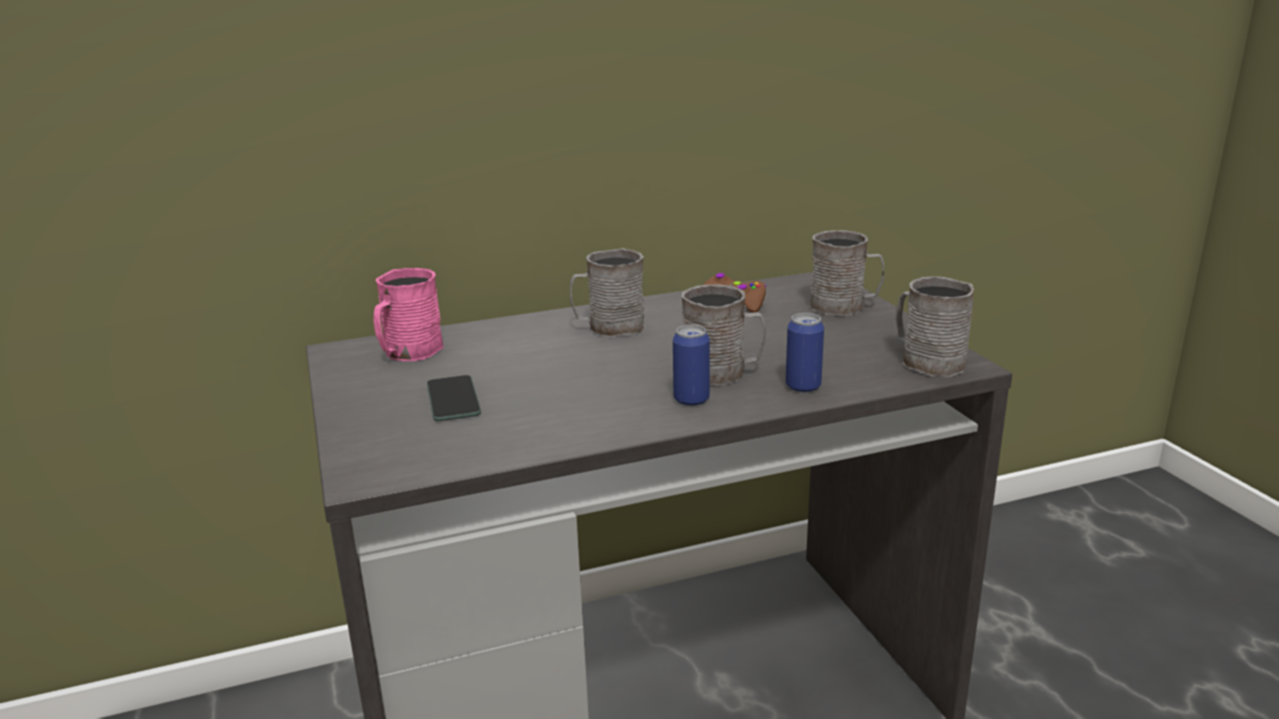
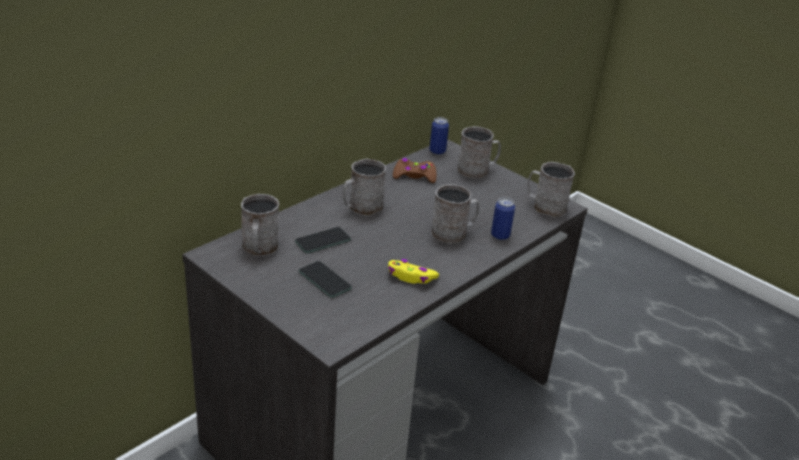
camera: 30 degrees left, 10 degrees up
pink mug [374,268,444,361] -> grey mug [241,194,279,256]
can [673,325,710,406] -> can moved to [429,117,449,155]
none -> phone [295,227,351,253]
none -> yellow game controller [388,259,439,284]

